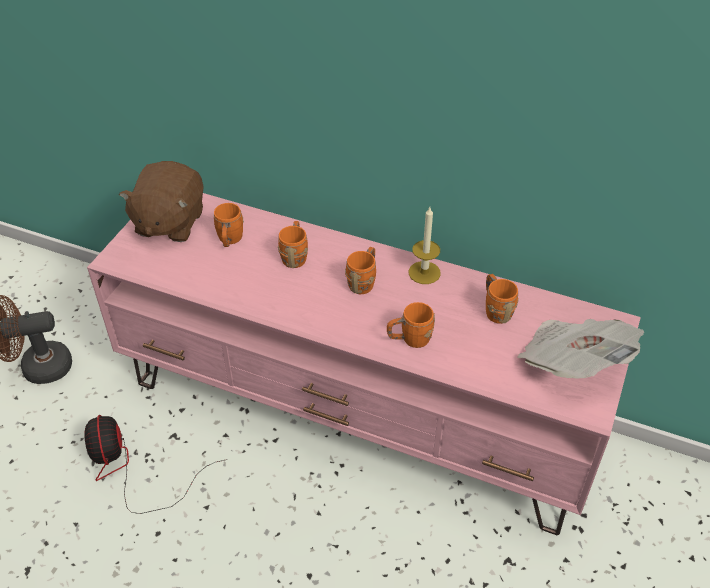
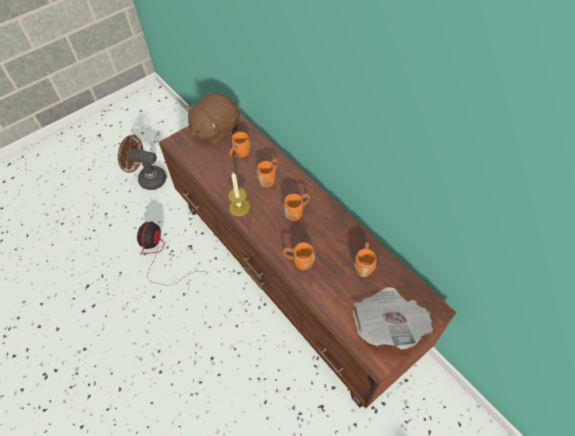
camera: 30 degrees right, 10 degrees up
pink tv stand [87,193,641,535] -> brown tv stand [159,114,456,409]
candle [409,207,441,284] -> candle moved to [228,172,250,216]

